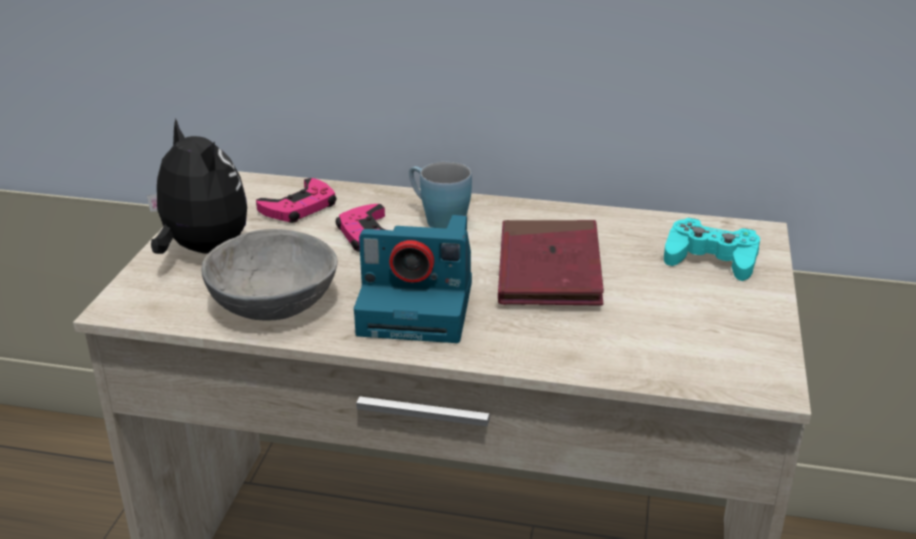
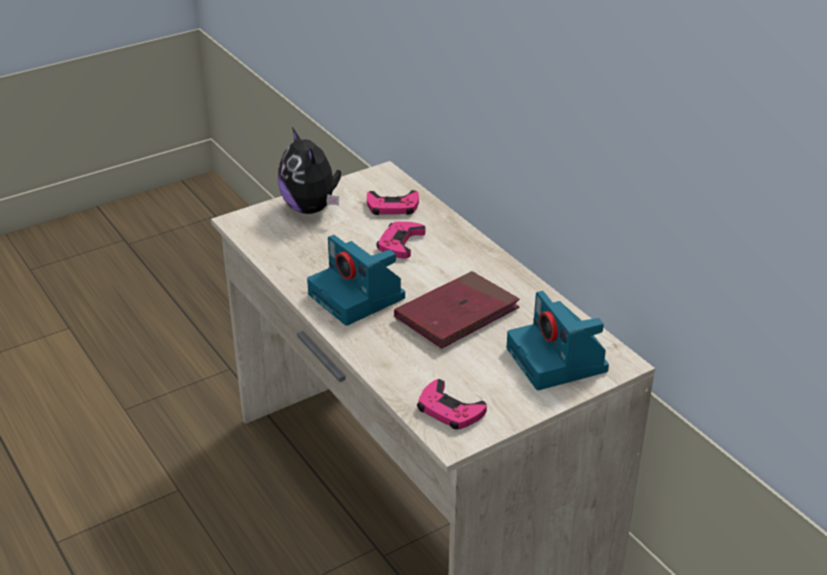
camera: 45 degrees right, 5 degrees up
plush toy [147,119,247,254] -> plush toy turned 150 degrees clockwise [278,127,341,214]
grey bowl [201,229,337,321] -> none
blue mug [409,162,472,229] -> none
turquoise game controller [664,218,760,281] -> camera [507,291,609,390]
none -> pink game controller [417,379,487,429]

